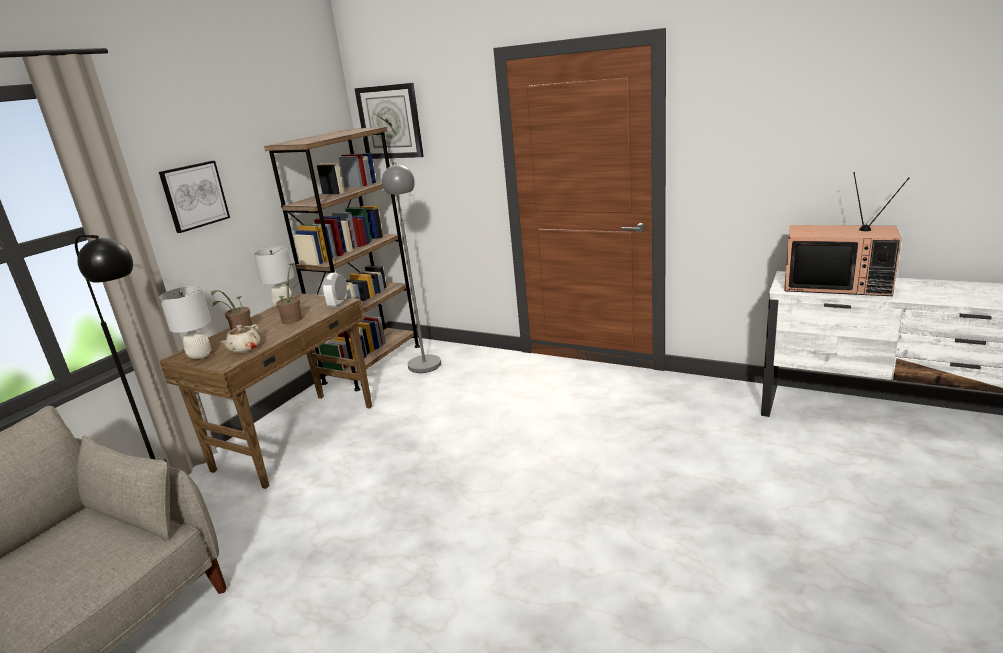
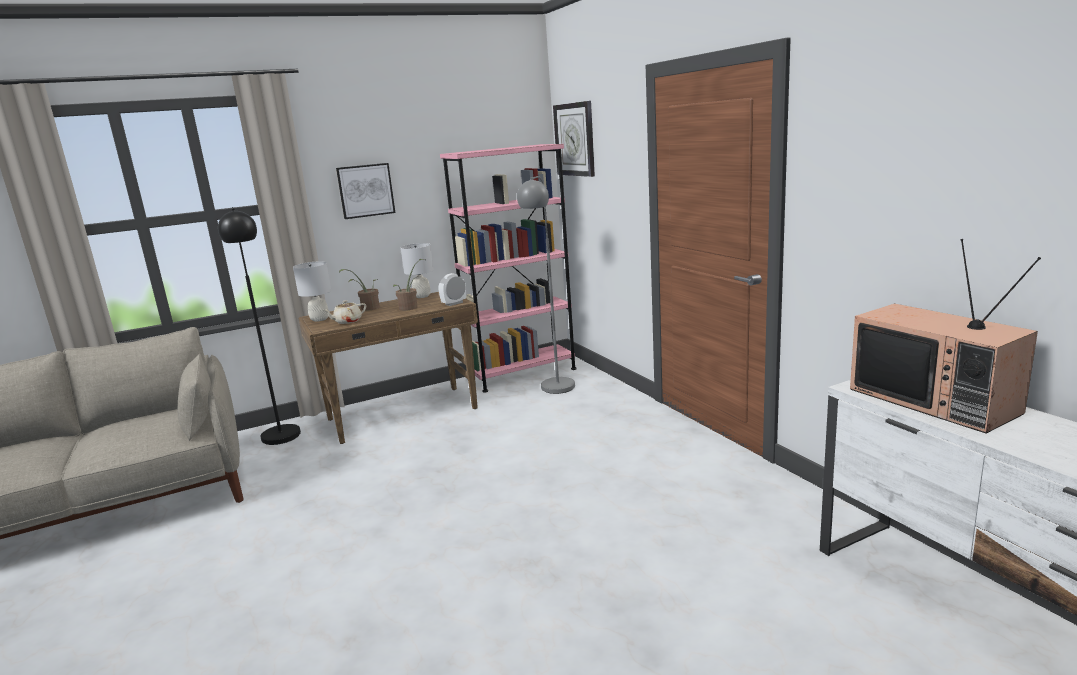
camera: 35 degrees right, 5 degrees down
brown bookcase [264,127,420,391] -> pink bookcase [440,144,577,393]

